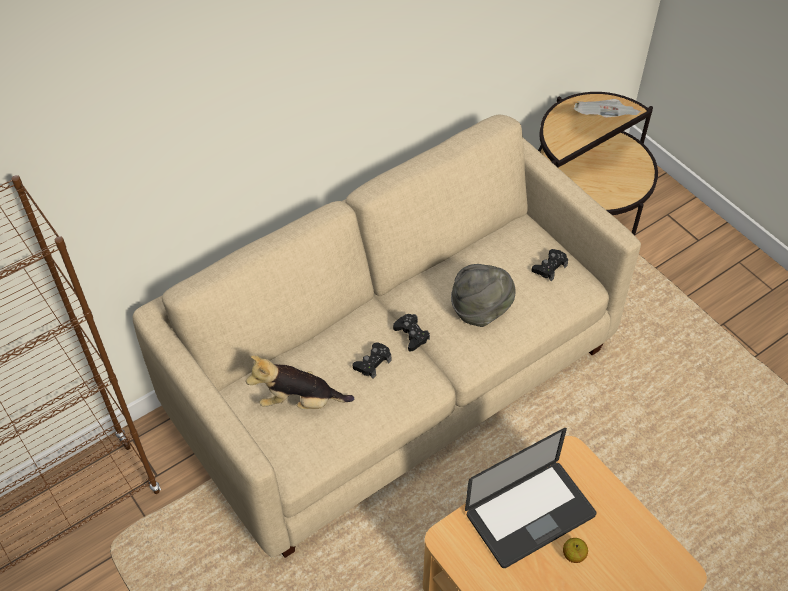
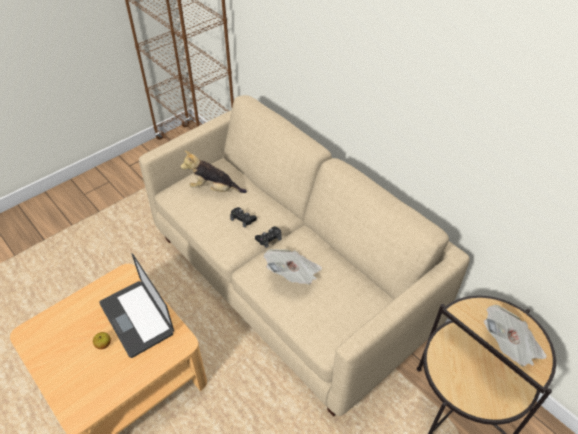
camera: 85 degrees right, 5 degrees down
plush toy [246,355,354,410] -> plush toy turned 75 degrees counterclockwise [180,151,247,193]
grey hat [451,264,516,327] -> newspaper [264,249,322,285]
black game controller [531,249,568,281] -> none

